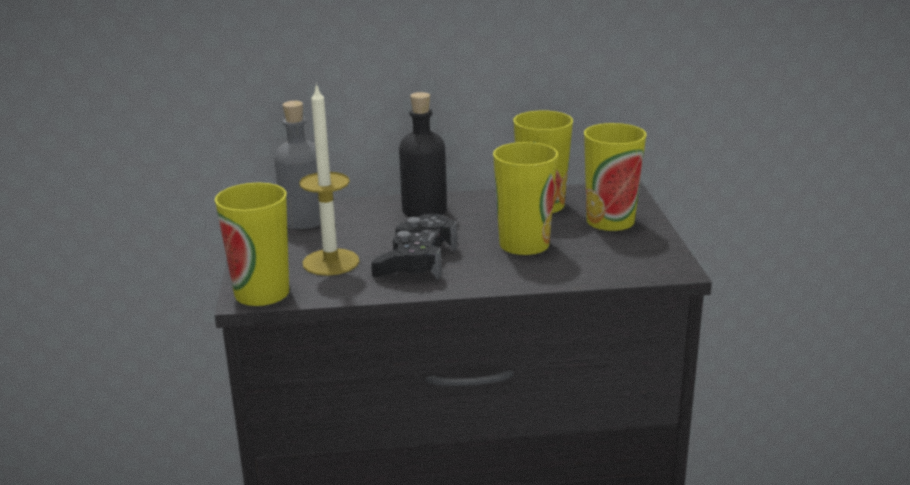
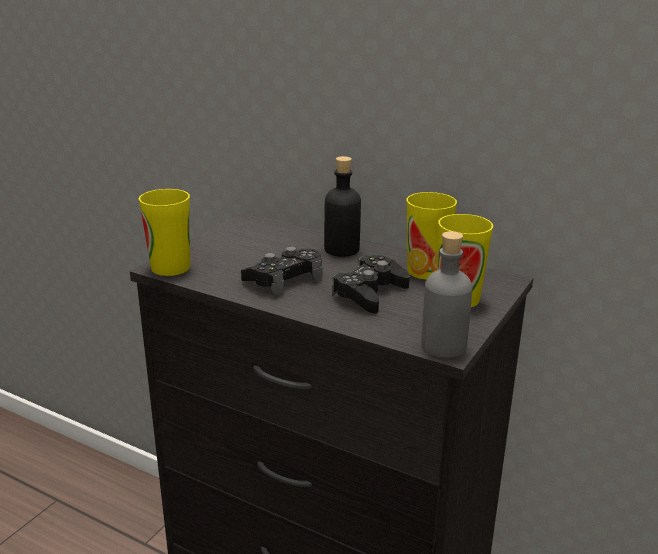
camera: 35 degrees right, 0 degrees up
grey bottle [274,101,321,229] -> grey bottle moved to [421,231,472,358]
candle [299,83,360,276] -> none
cup [493,142,558,255] -> black game controller [332,255,410,314]

